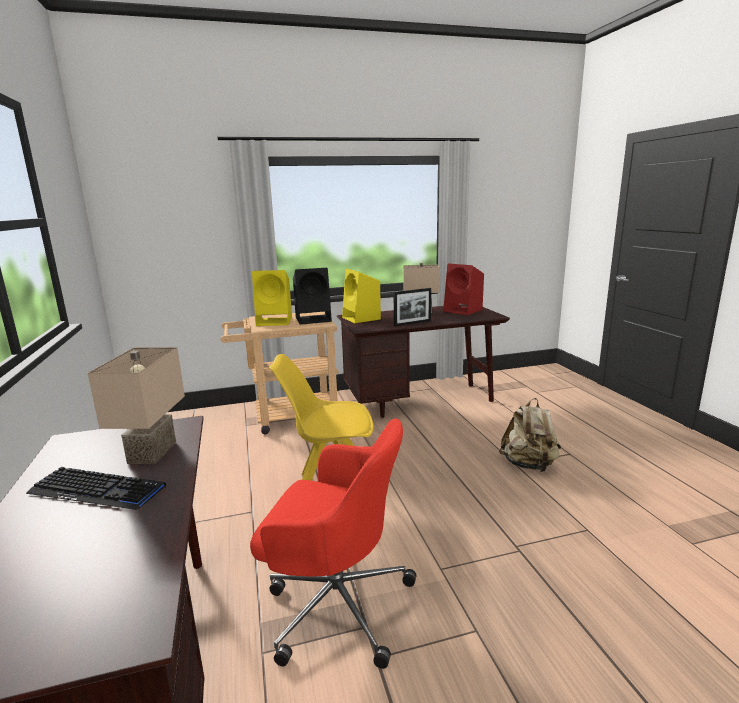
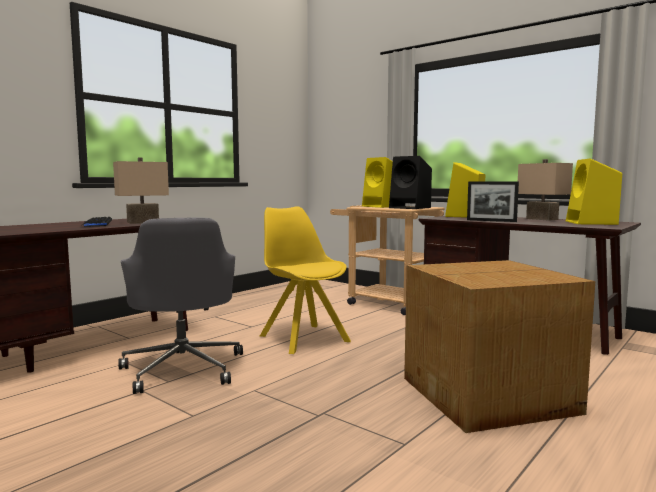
camera: 55 degrees right, 10 degrees down
red office chair [250,418,416,669] -> grey office chair [118,218,243,394]
red speaker [443,264,484,315] -> yellow speaker [566,158,622,225]
beige backpack [499,398,561,472] -> cardboard box [404,260,595,433]

